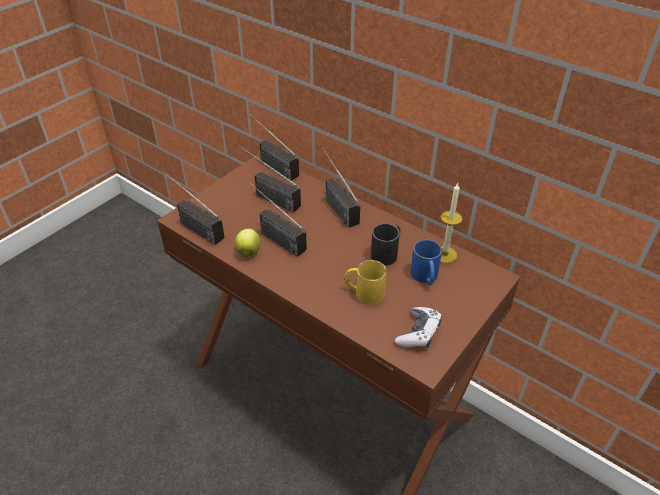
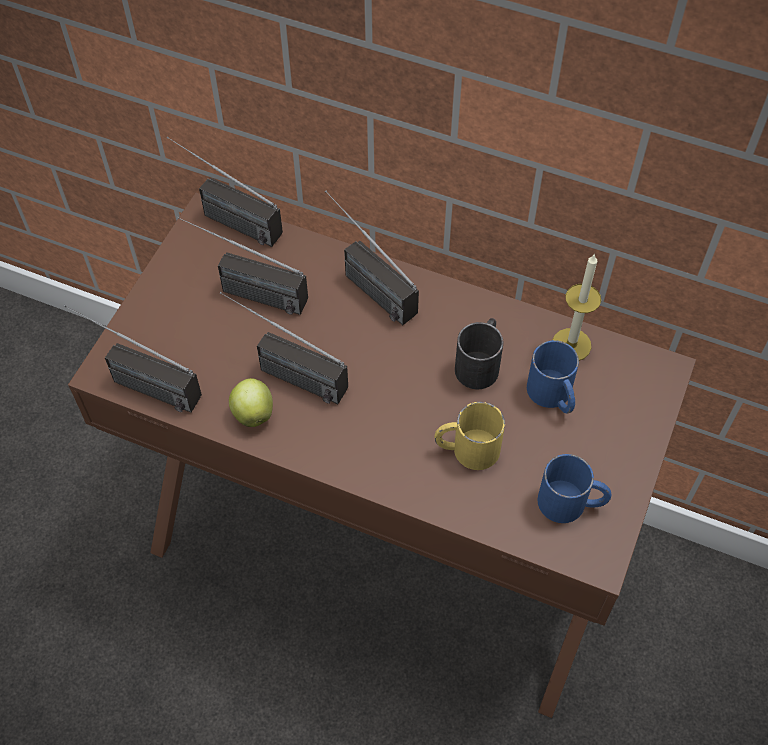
camera: 15 degrees left, 15 degrees up
game controller [395,307,442,348] -> blue mug [538,454,611,523]

